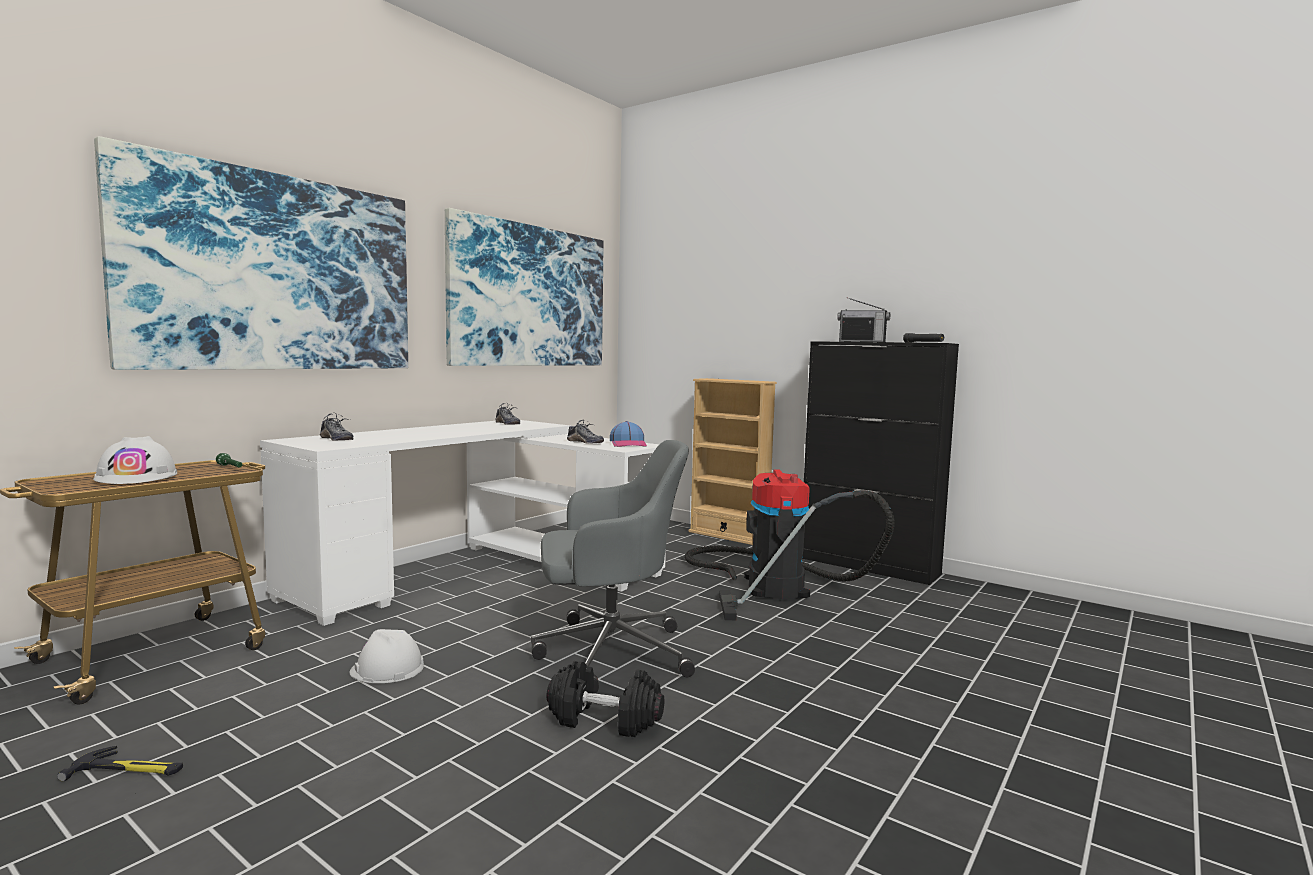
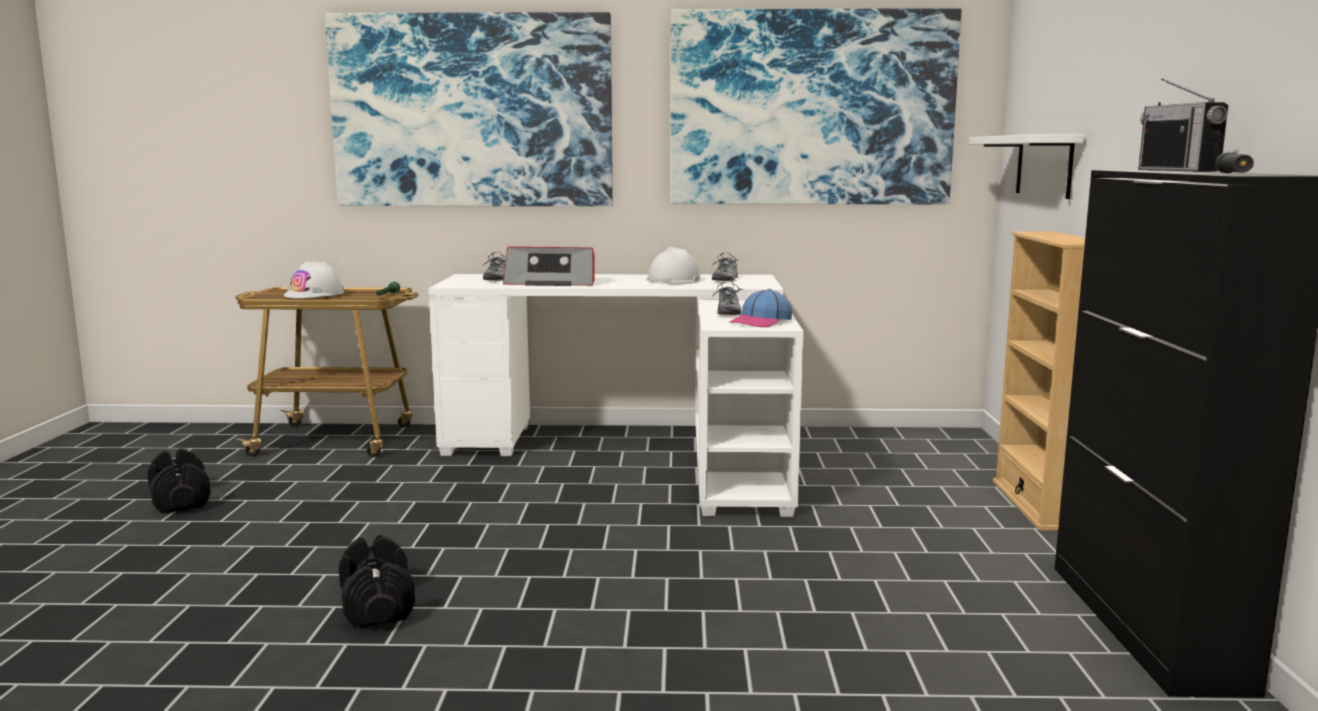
camera: 55 degrees right, 5 degrees up
hammer [57,746,183,781] -> black dumbbell [147,449,211,514]
white hard hat [349,629,424,683] -> white hard hat moved to [646,247,701,284]
grey office chair [531,440,695,693] -> none
vacuum cleaner [685,469,895,620] -> none
none -> radio [503,247,595,286]
none -> white shelf [969,134,1085,199]

